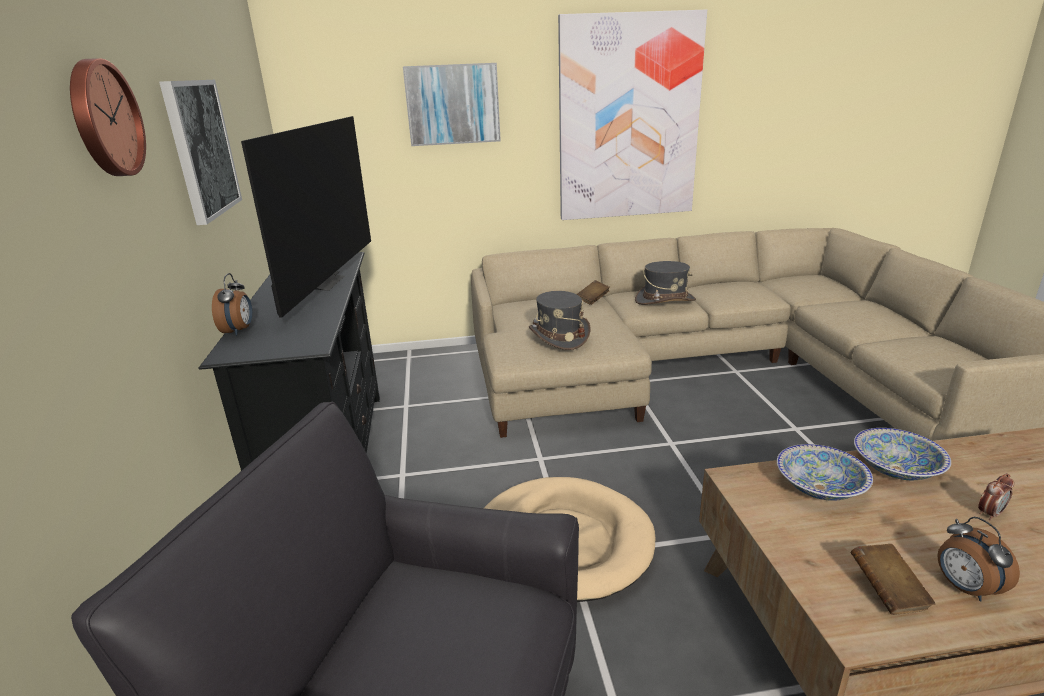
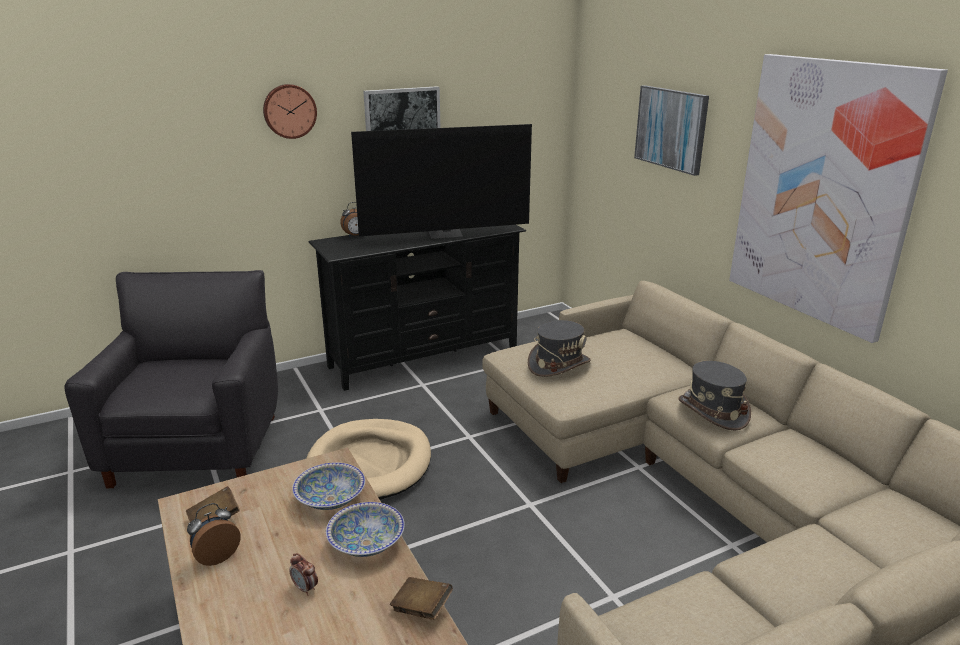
camera: 70 degrees right, 0 degrees up
brown book [577,280,610,305] -> brown book moved to [390,577,453,620]

